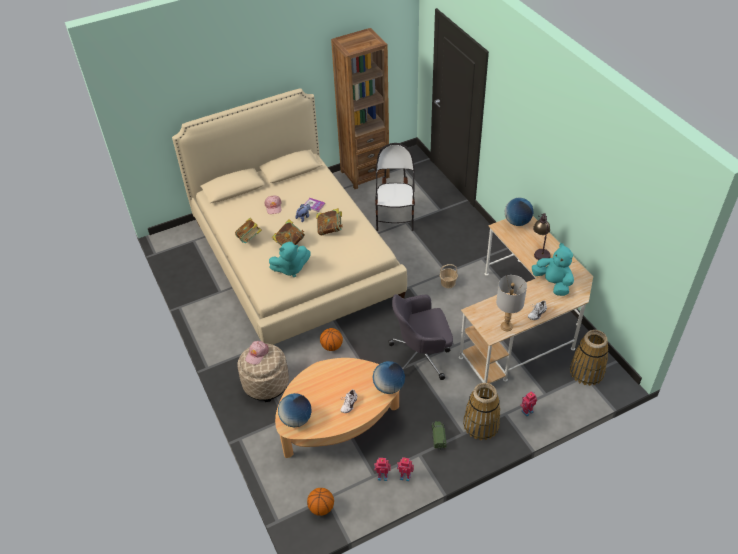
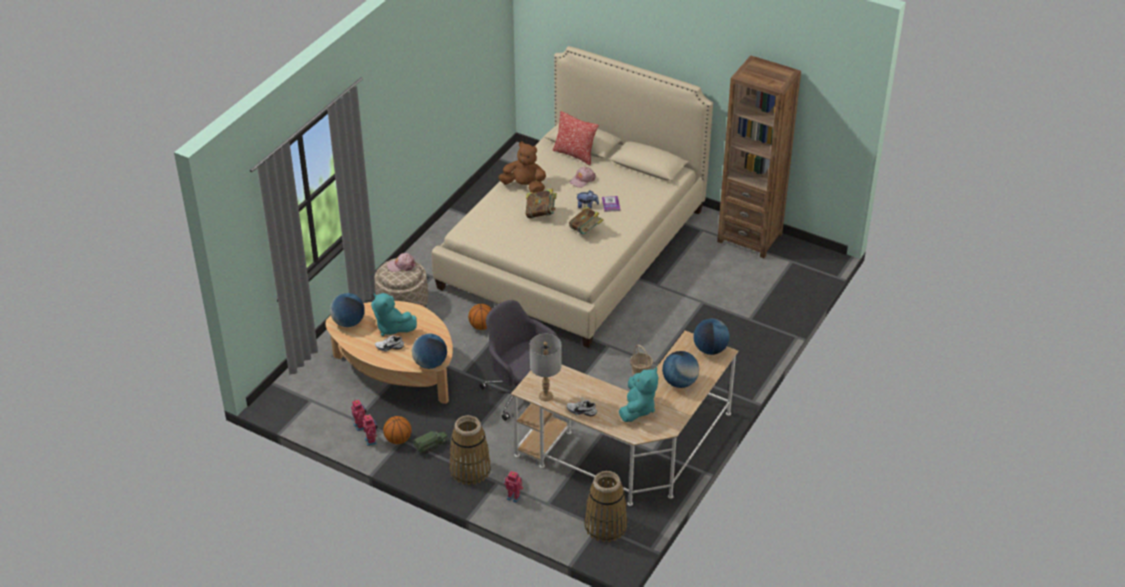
camera: 55 degrees right, 5 degrees down
book [235,218,262,243] -> brown plush toy [498,142,546,193]
turquoise plush toy [269,242,311,277] -> turquoise plush toy moved to [371,293,417,336]
basketball [307,488,334,516] -> basketball moved to [383,416,412,444]
chair [375,143,415,231] -> none
table lamp [533,213,551,260] -> globe [662,351,699,388]
none -> pillow [553,111,599,165]

